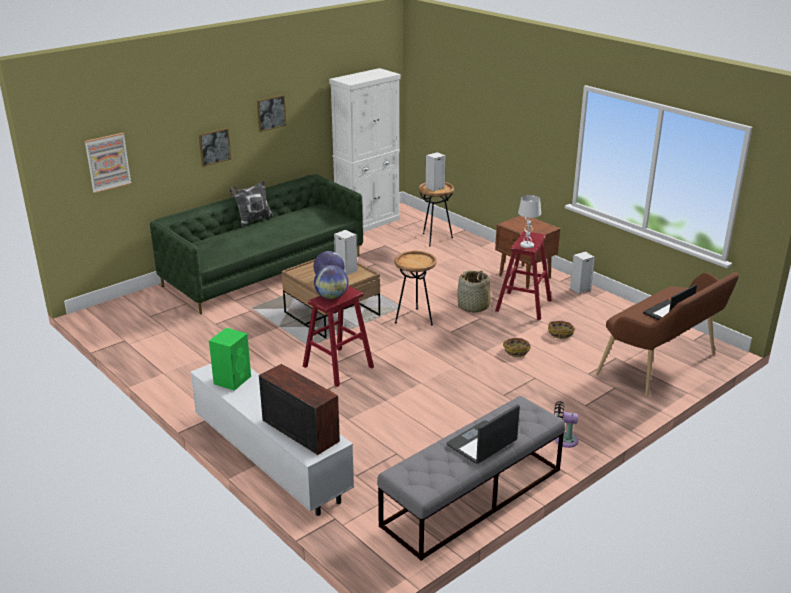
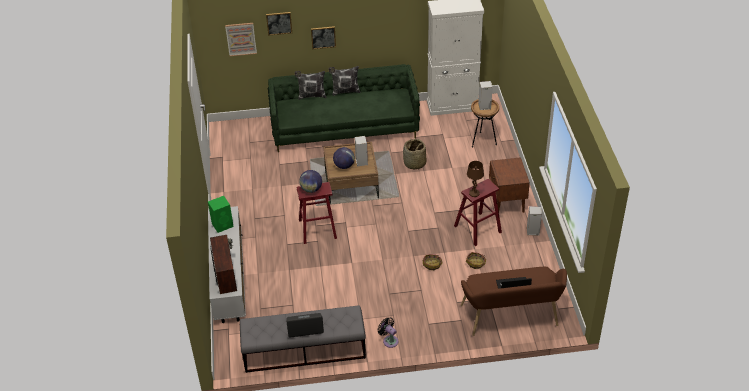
camera: 35 degrees right, 15 degrees up
picture [257,95,287,132] -> picture moved to [266,12,292,36]
brown side table [395,251,437,326] -> none
basket [458,270,492,312] -> basket moved to [403,139,427,169]
white table lamp [518,195,541,248] -> brown table lamp [467,161,484,197]
none -> pillow [295,71,327,100]

